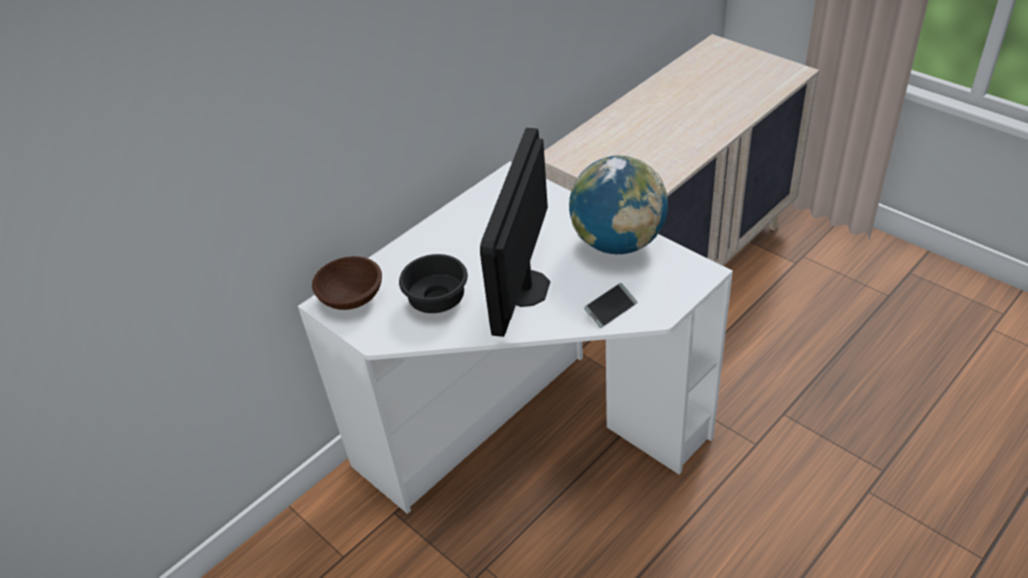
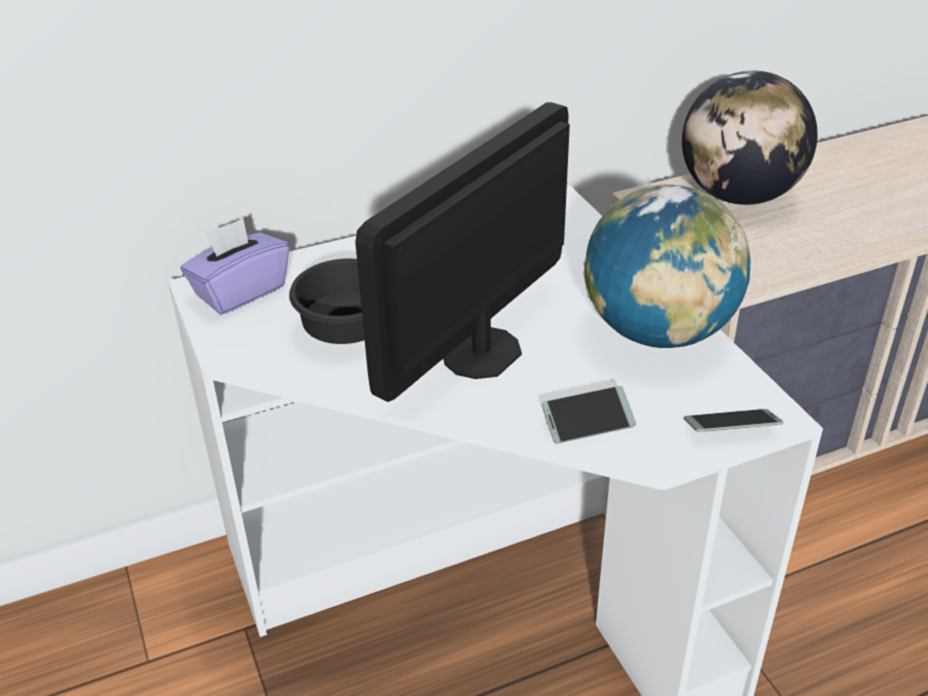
camera: 20 degrees right, 5 degrees down
brown bowl [312,256,382,310] -> purple tissue box [180,218,289,315]
none -> globe [682,71,817,205]
none -> phone [684,409,784,432]

